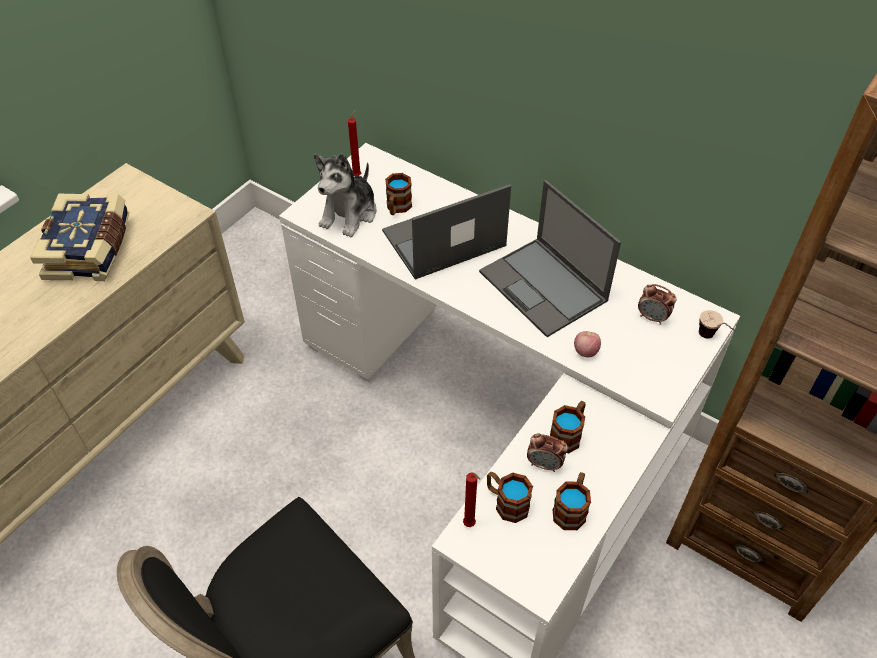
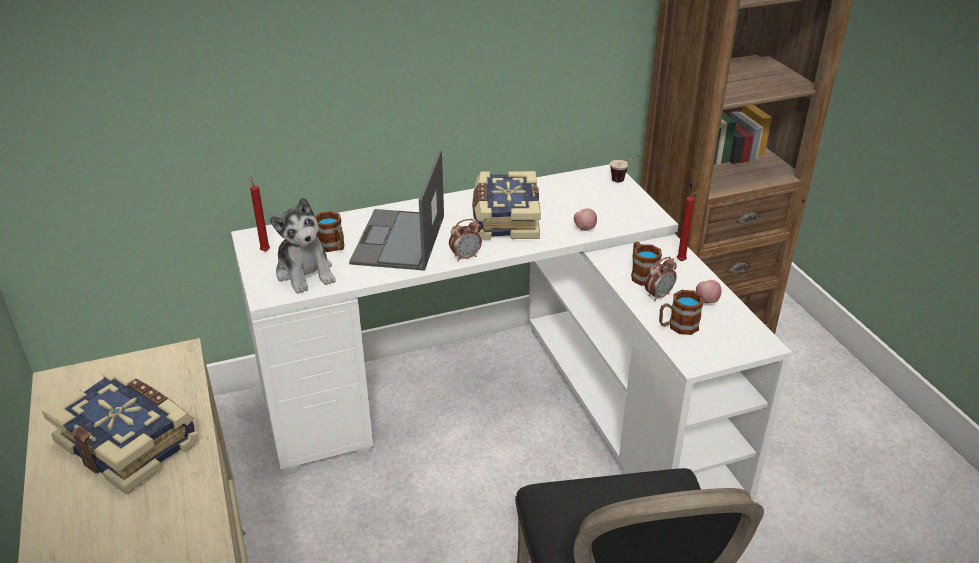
camera: 55 degrees left, 15 degrees down
red candle [463,473,480,527] -> red candle moved to [677,190,700,261]
laptop [479,180,621,337] -> book [472,171,541,240]
mug [552,472,591,530] -> apple [696,280,722,303]
alarm clock [638,284,676,325] -> alarm clock moved to [449,219,482,262]

